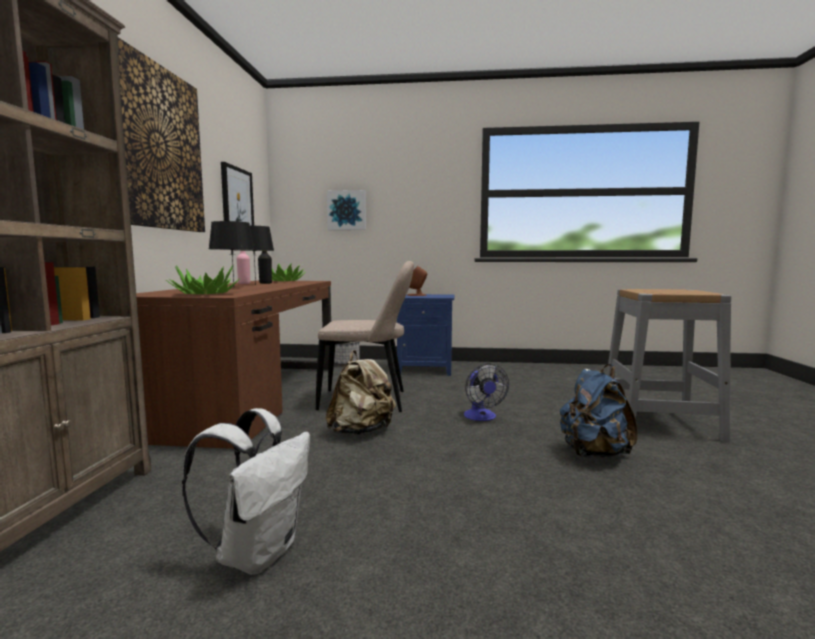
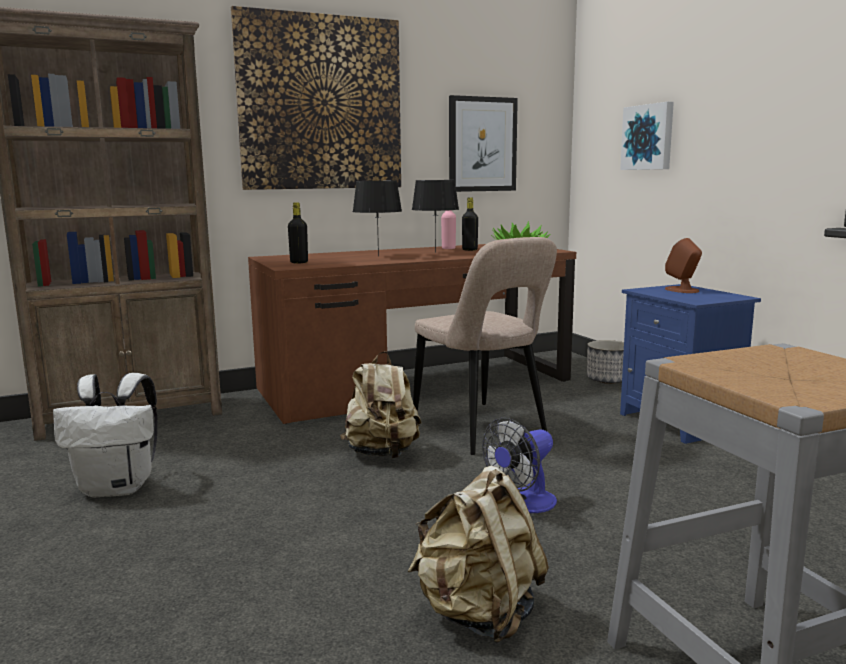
camera: 60 degrees right, 5 degrees up
potted plant [166,265,240,294] -> black bottle [288,202,308,263]
blue backpack [560,364,638,458] -> beige backpack [408,466,549,643]

